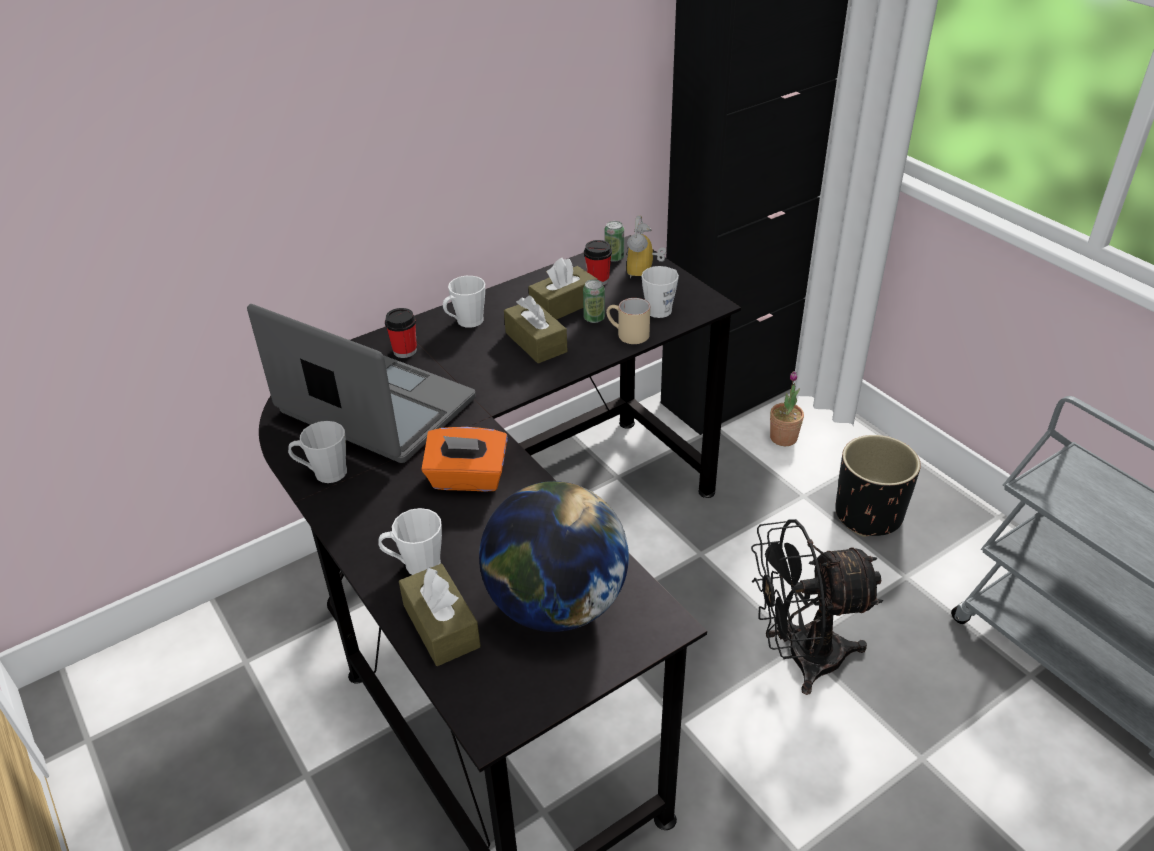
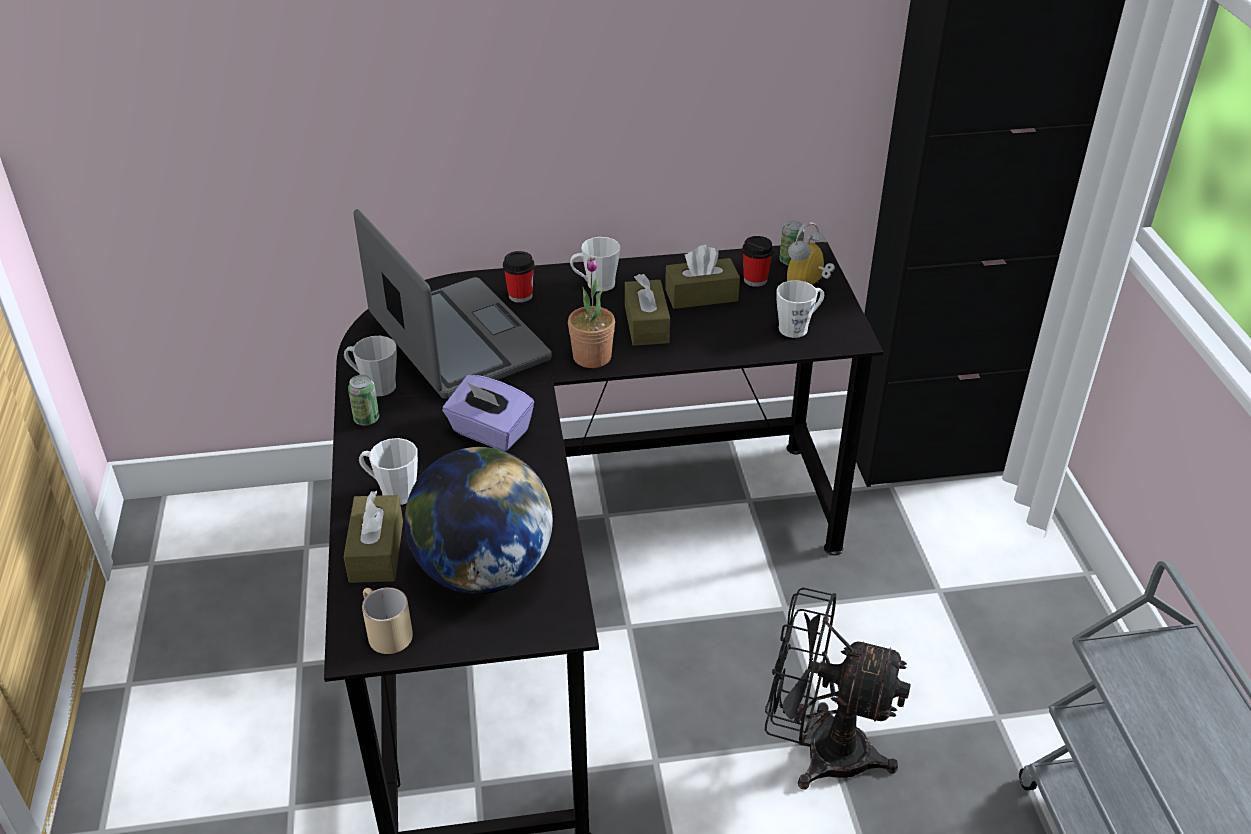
camera: 25 degrees right, 0 degrees up
orange tissue box [421,427,508,492] -> purple tissue box [442,375,534,451]
can [583,279,605,323] -> can moved to [348,375,379,426]
beige mug [606,298,650,344] -> beige mug moved to [362,587,413,654]
potted plant [770,371,804,446] -> potted plant moved to [568,257,615,368]
black planter [835,435,921,537] -> none

